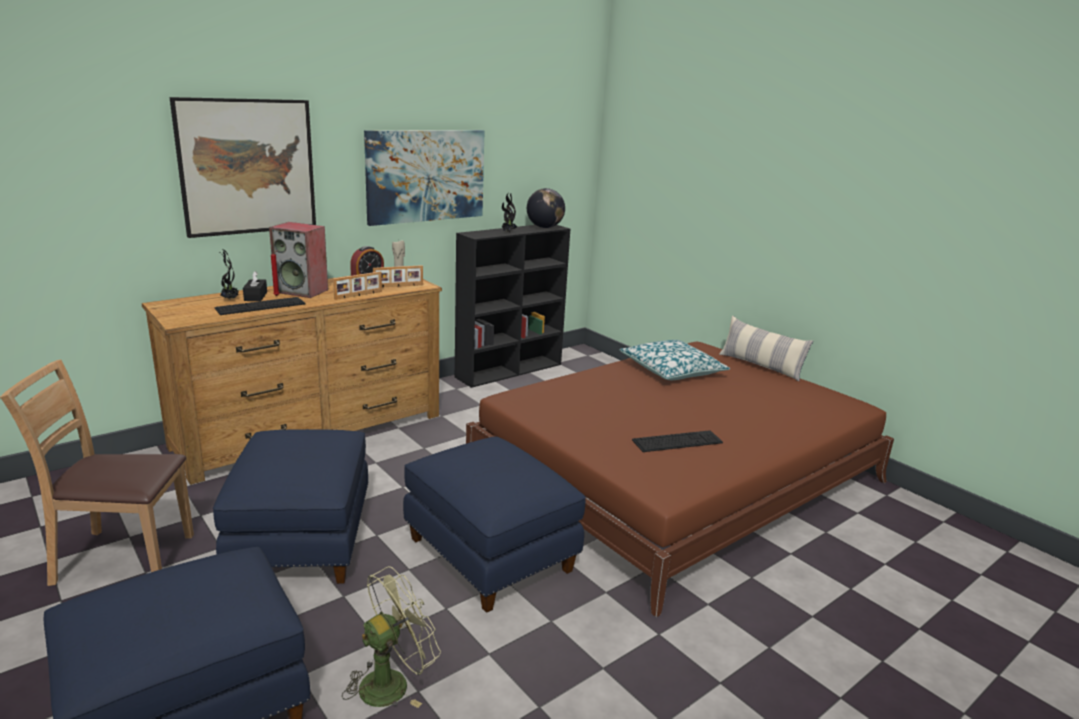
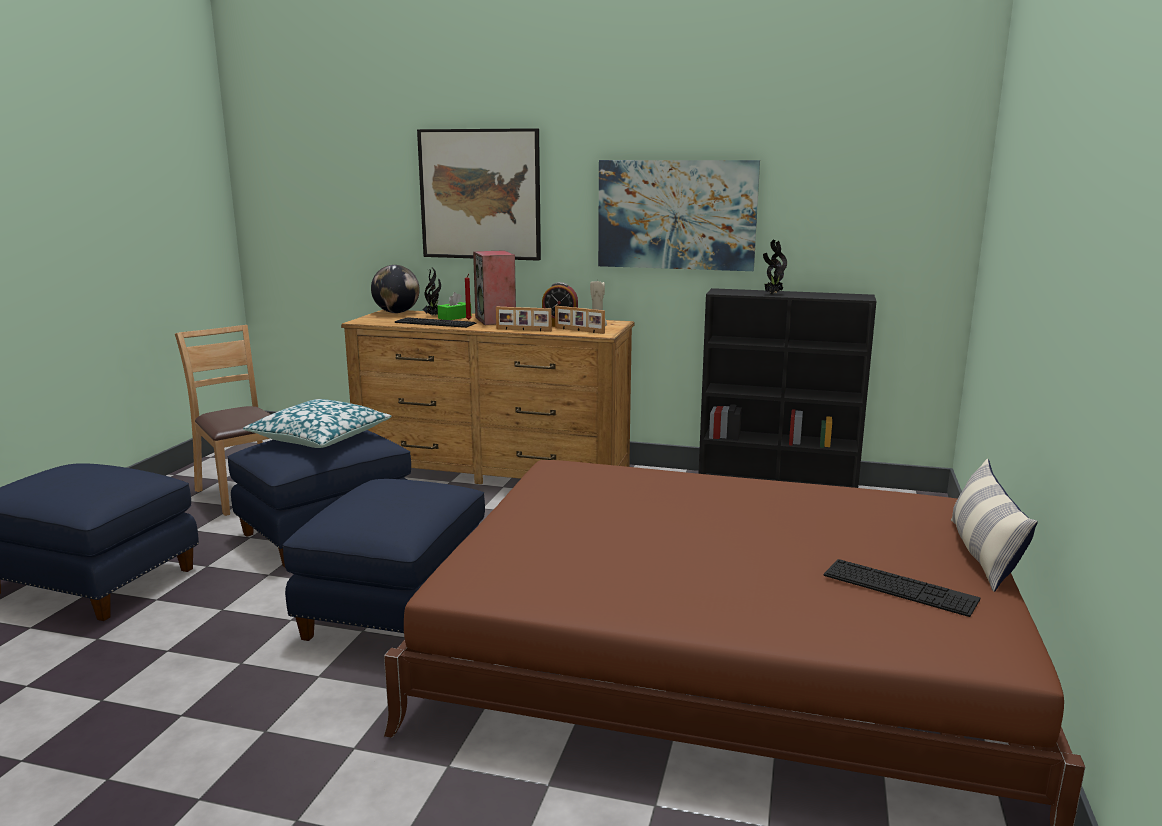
camera: 55 degrees right, 5 degrees down
black tissue box [243,271,267,301] -> green tissue box [437,292,471,320]
green fan [342,566,441,708] -> none
globe [527,188,565,228] -> globe moved to [371,265,420,313]
pillow [619,340,730,380] -> pillow moved to [243,399,392,448]
keyboard [632,430,723,452] -> keyboard moved to [824,559,980,617]

